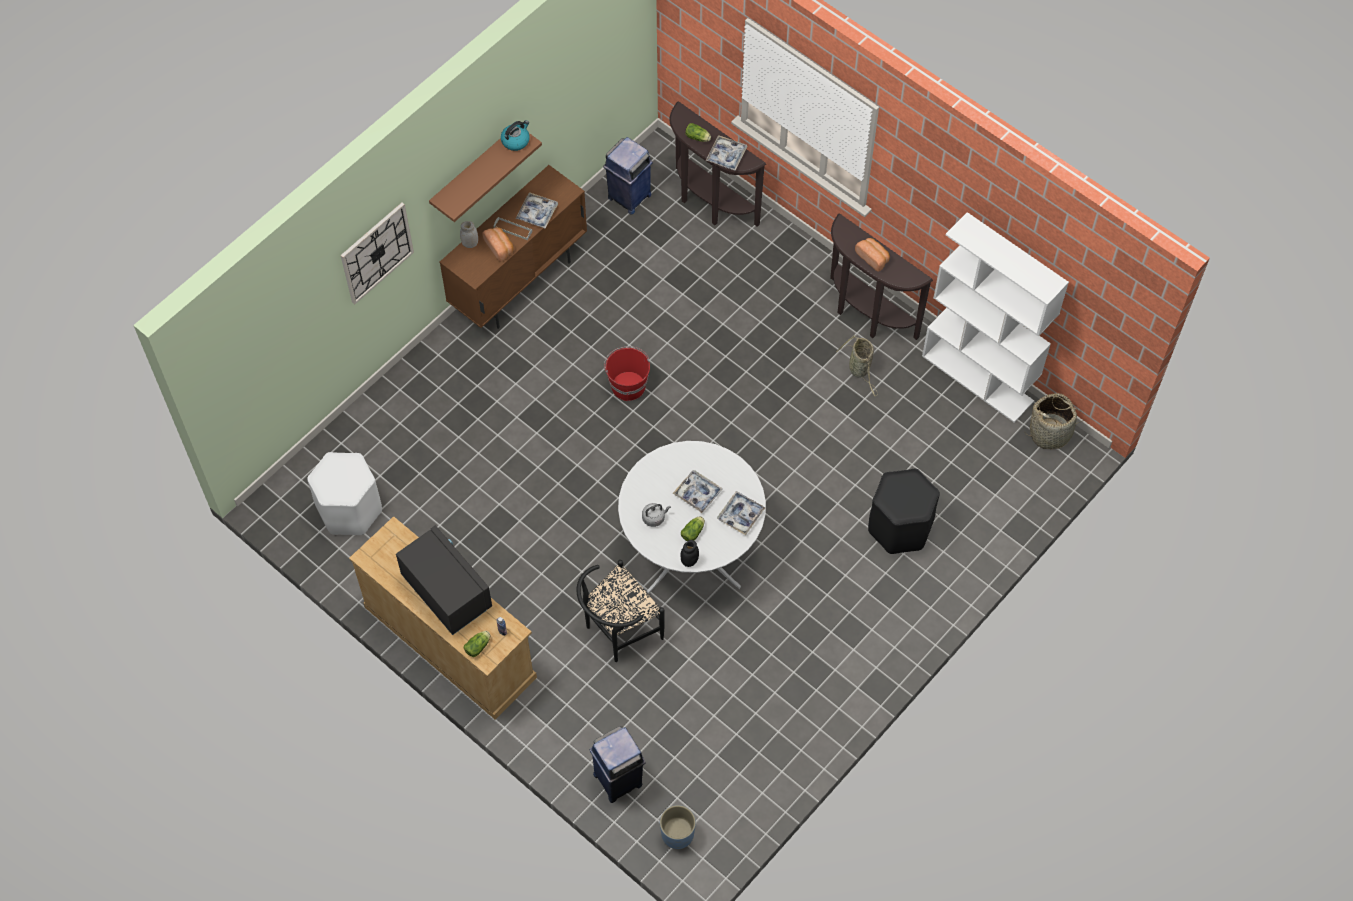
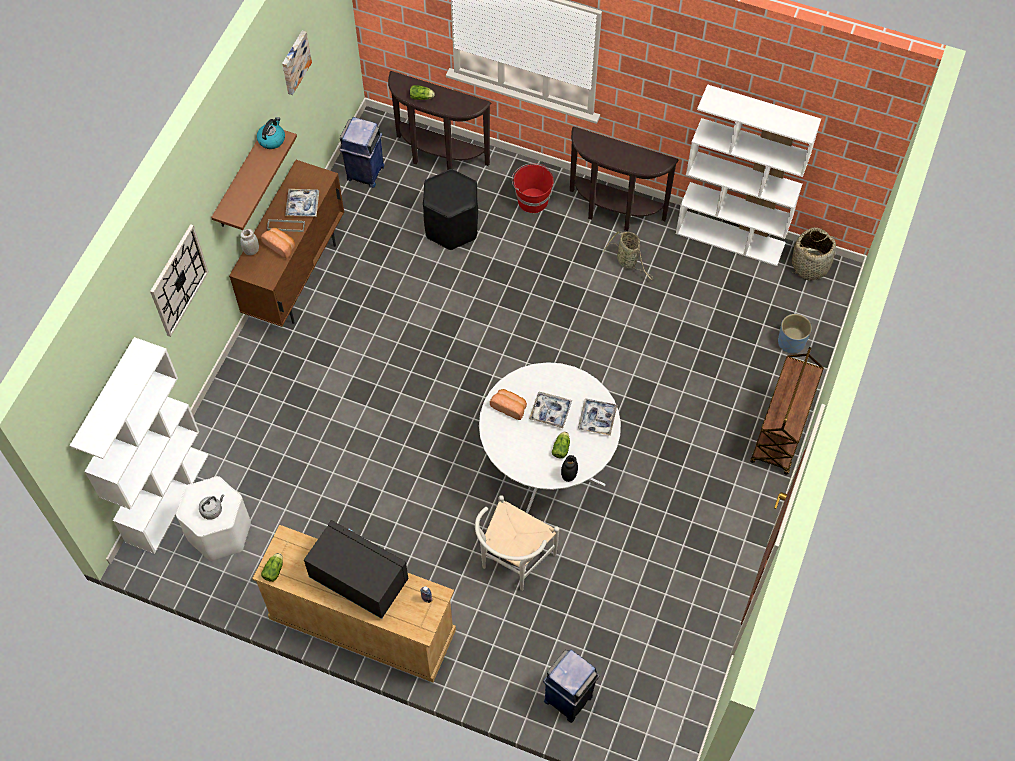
camera: 20 degrees left, 0 degrees up
lettuce [464,631,491,657] -> lettuce moved to [261,553,283,582]
black chair [576,560,664,662] -> white chair [475,495,559,591]
red bucket [604,346,650,401] -> red bucket moved to [512,163,554,213]
grey kettle [642,503,671,527] -> grey kettle moved to [199,494,224,520]
blue planter [660,805,696,850] -> blue planter moved to [778,314,812,353]
tray [706,135,747,171] -> none
bread [855,238,890,272] -> bread moved to [490,389,527,420]
black stool [868,469,940,554] -> black stool moved to [423,169,478,250]
none -> white bookcase [69,337,209,554]
none -> picture [282,31,312,95]
none -> brown cart [750,347,824,475]

